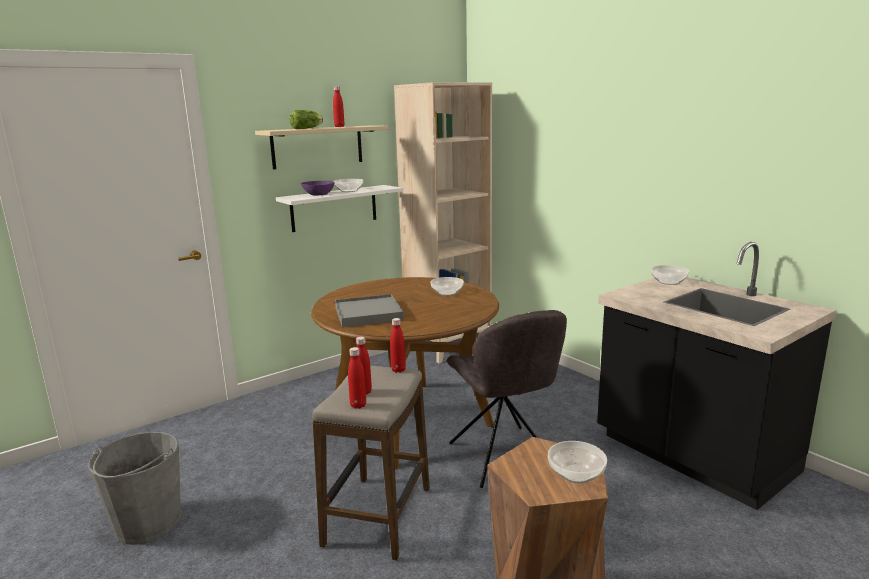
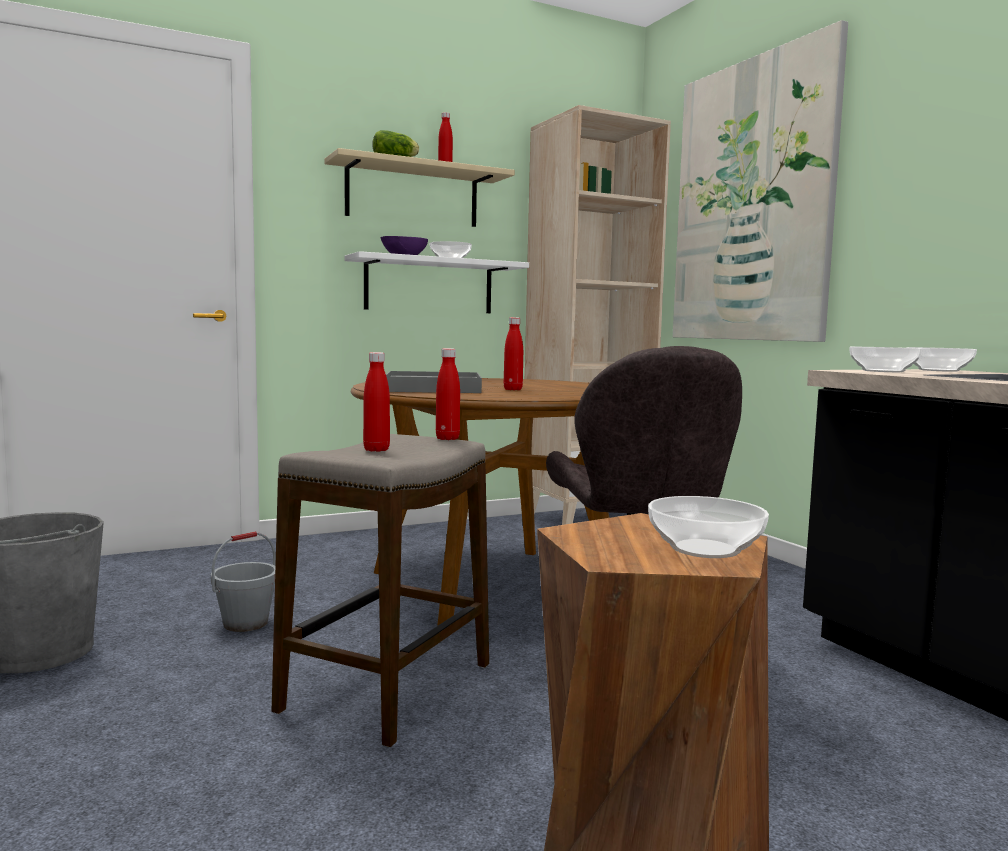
camera: 10 degrees right, 10 degrees down
red bottle [348,347,366,409] -> red bottle moved to [504,317,523,390]
bowl [431,277,464,296] -> bowl moved to [850,347,922,372]
none -> grey bucket [211,531,276,632]
none -> picture [673,20,848,342]

